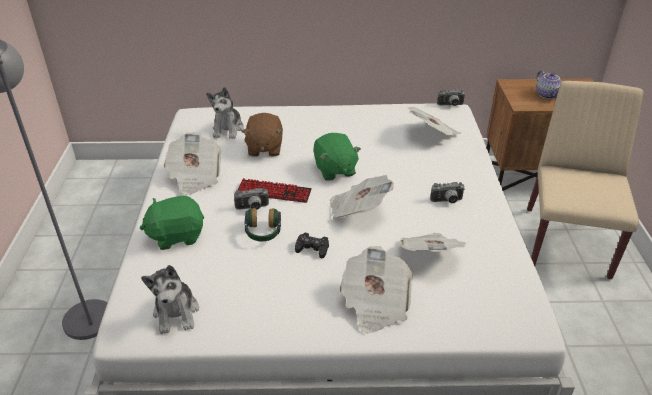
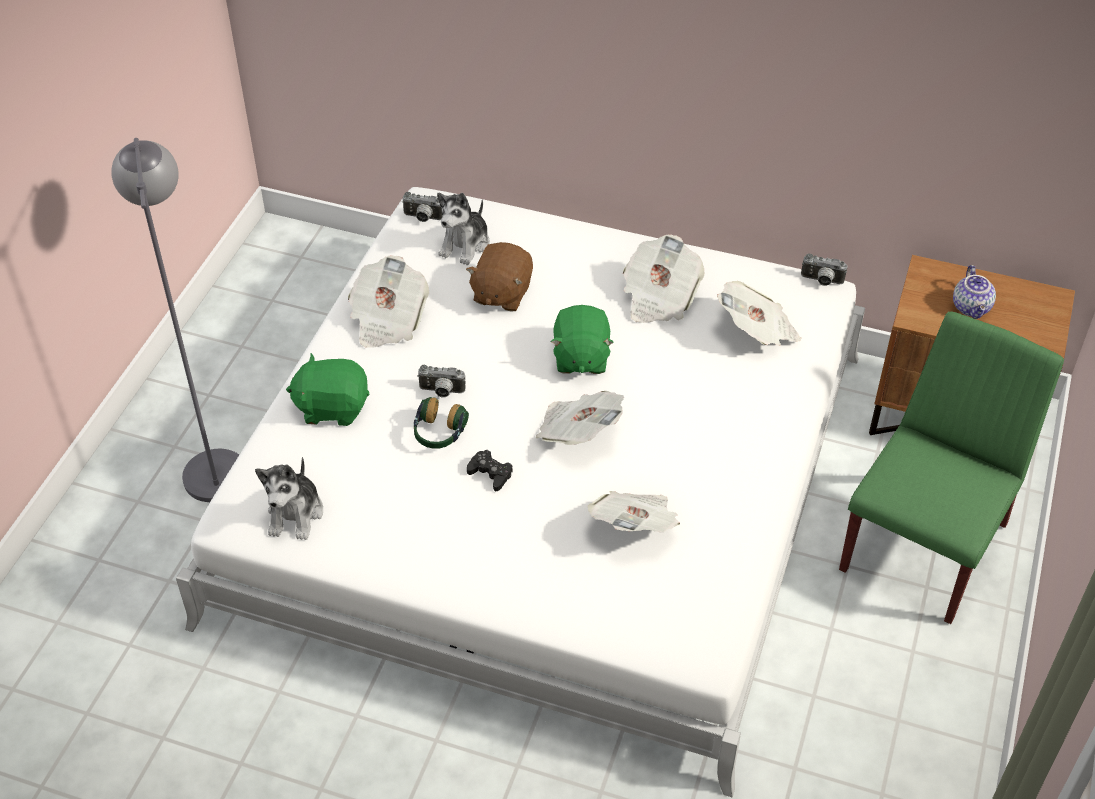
camera: 20 degrees right, 10 degrees up
keyboard [238,178,312,203] -> none
newspaper [339,246,413,334] -> newspaper moved to [623,234,705,323]
camera [430,182,465,204] -> camera moved to [402,192,443,222]
beige chair [527,81,643,279] -> green chair [839,311,1064,624]

